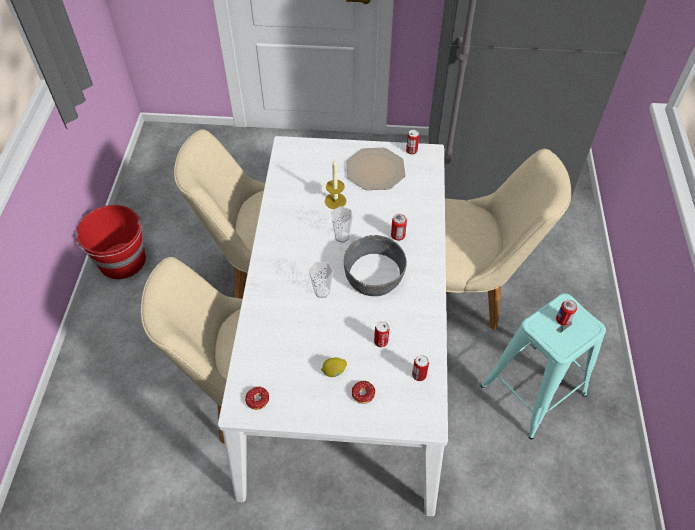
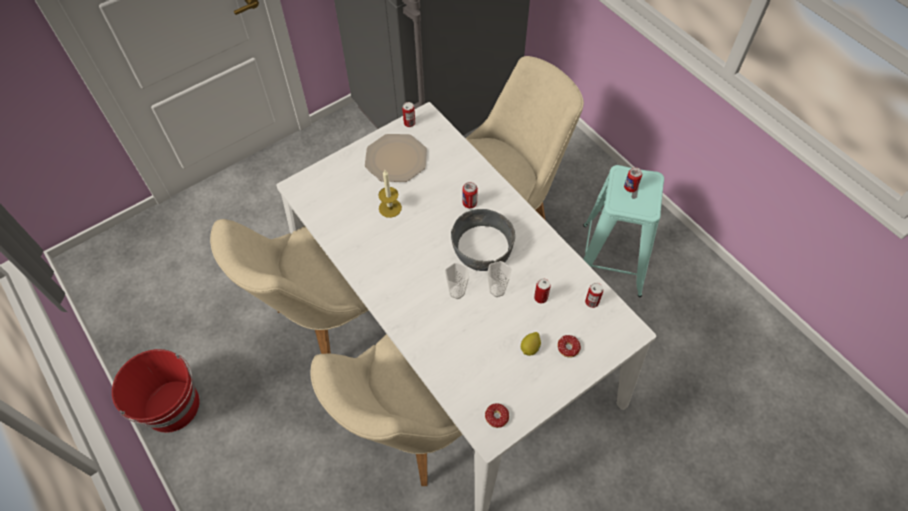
camera: 40 degrees left, 5 degrees up
cup [331,206,353,243] -> cup moved to [487,261,512,297]

